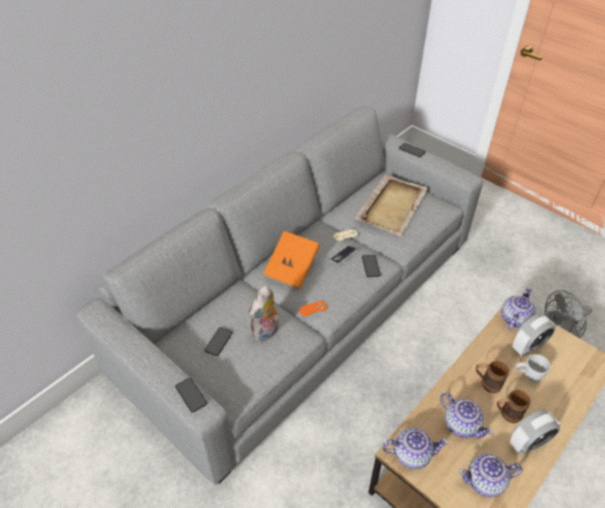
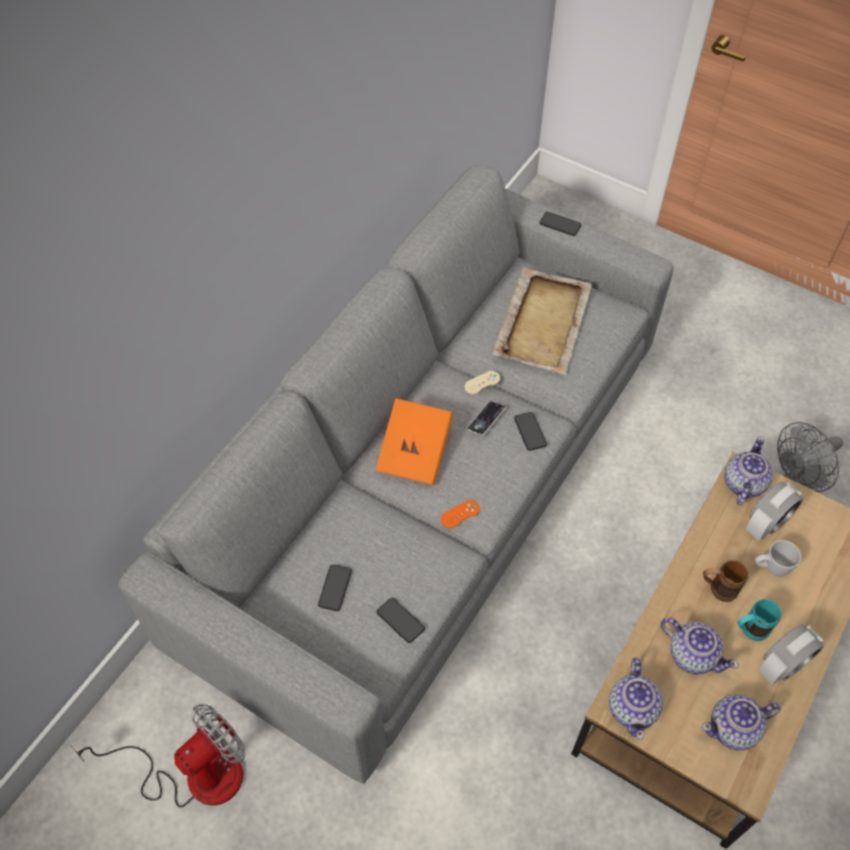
camera: 10 degrees left, 10 degrees up
phone [175,378,207,412] -> phone moved to [377,598,425,643]
plush toy [249,285,279,343] -> none
teapot [382,427,449,469] -> teapot turned 105 degrees clockwise [609,658,663,740]
brown mug [497,390,531,423] -> turquoise mug [737,599,782,641]
none -> fan [70,704,245,808]

